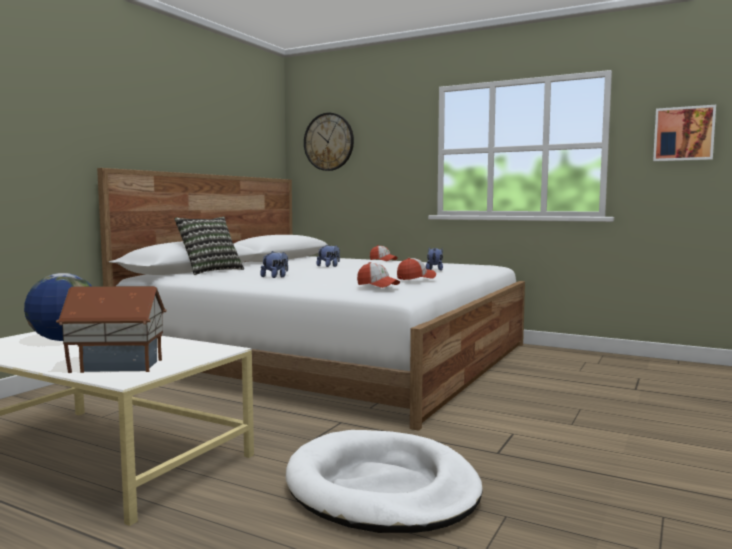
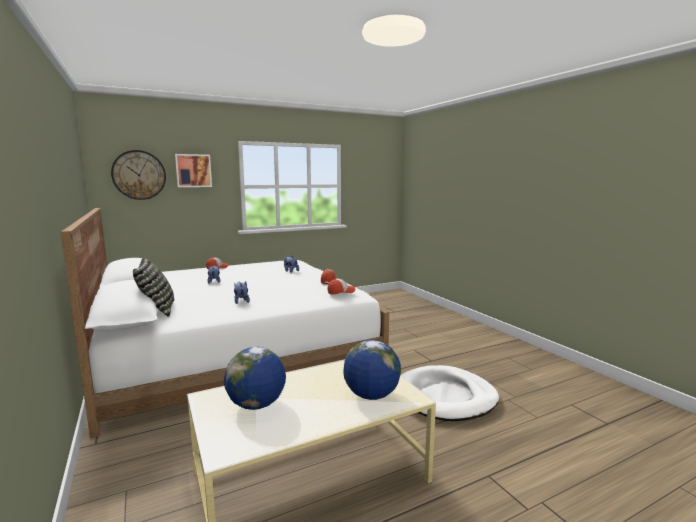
camera: 55 degrees left, 5 degrees up
toy house [56,286,167,373] -> globe [343,340,401,400]
picture [653,105,716,161] -> picture moved to [175,154,212,187]

